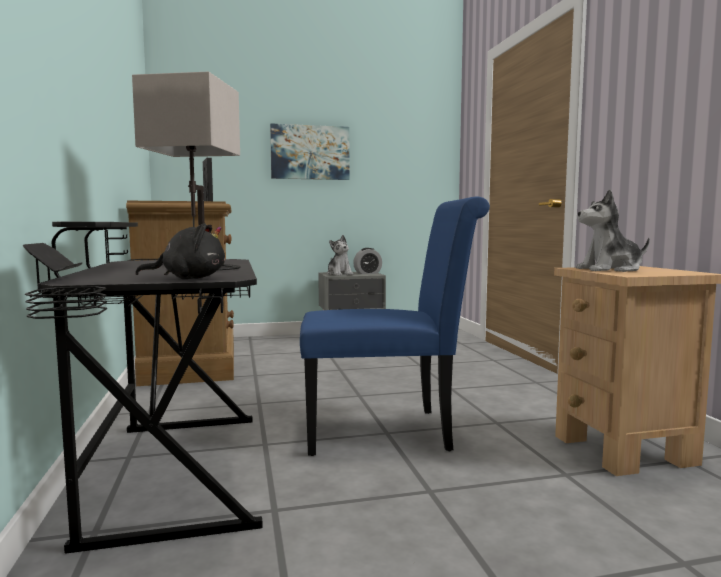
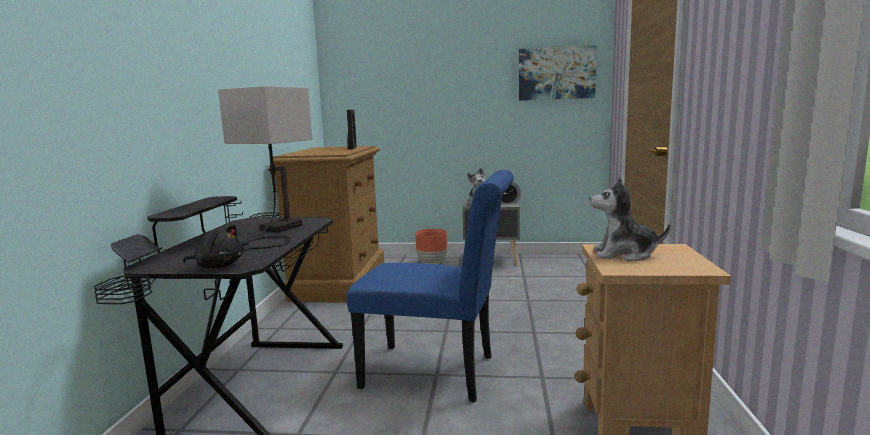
camera: 20 degrees right, 5 degrees up
picture [270,123,349,180] -> picture moved to [519,45,597,101]
none -> brown planter [415,229,447,264]

